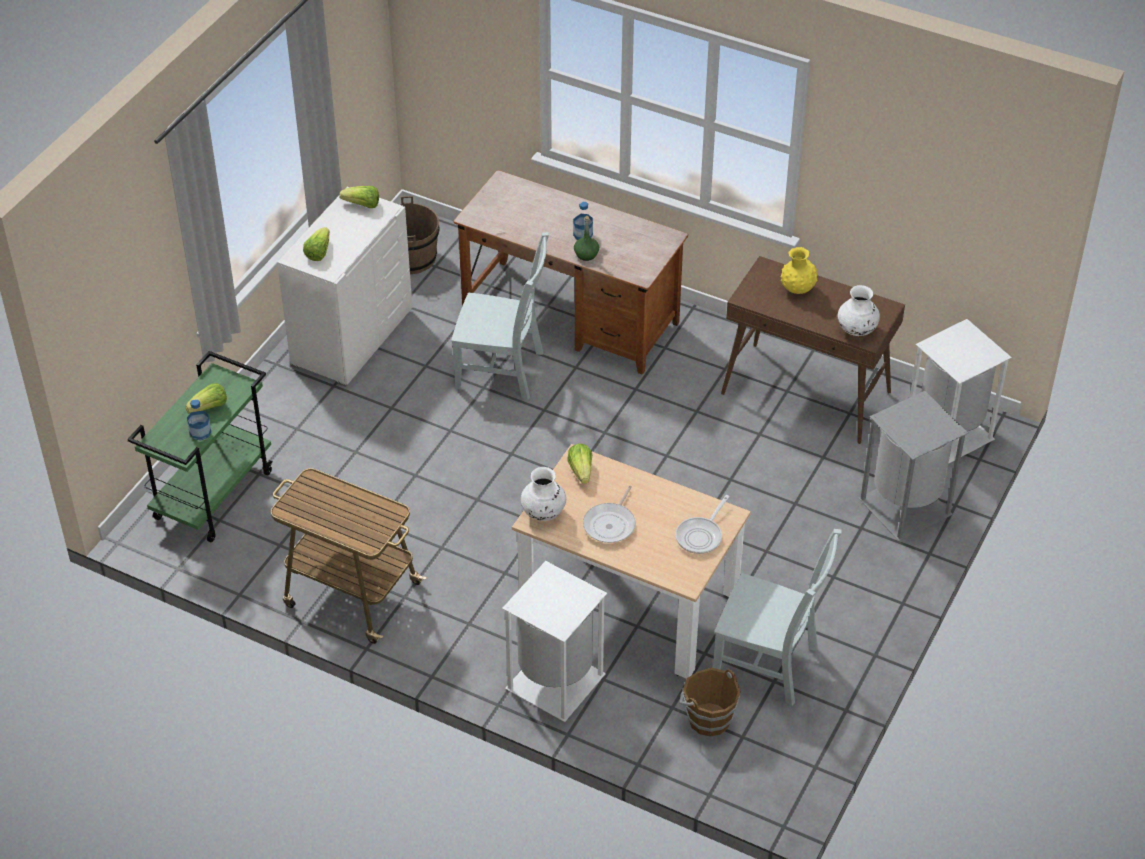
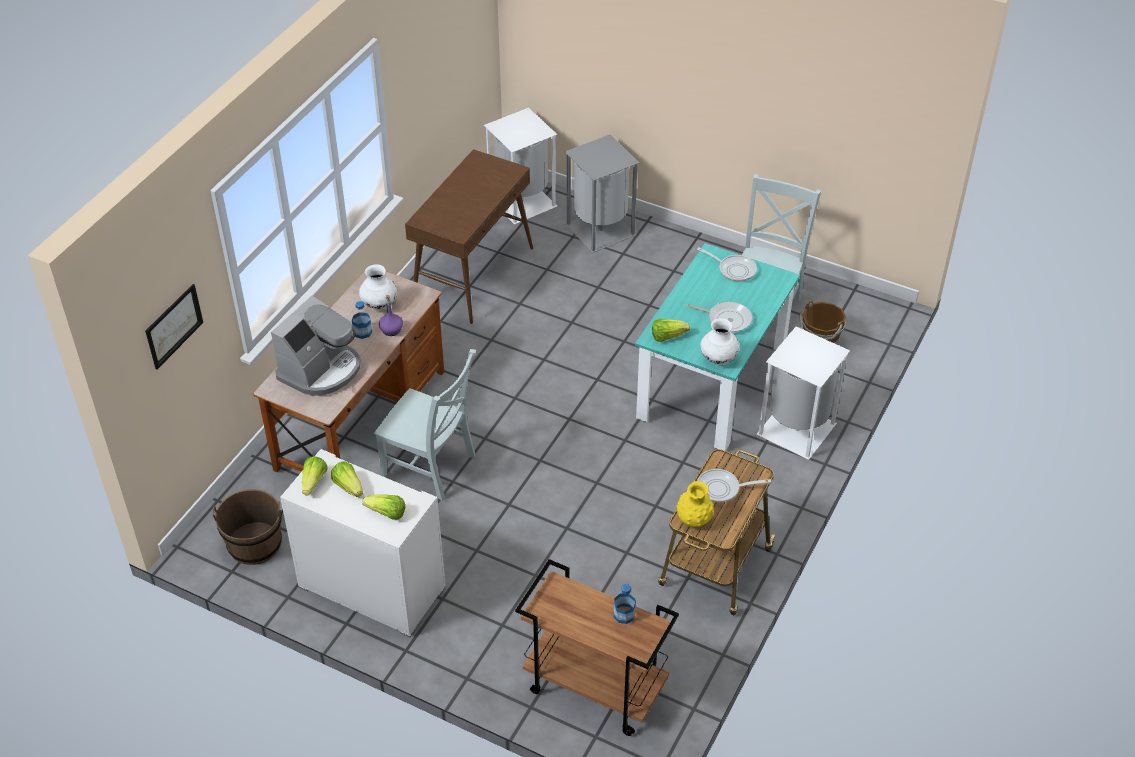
camera: 90 degrees left, 0 degrees up
green cart [127,351,273,542] -> brown cart [515,559,679,736]
lettuce [185,383,227,413] -> lettuce moved to [331,462,363,497]
grey chair [451,232,549,400] -> grey chair turned 105 degrees clockwise [374,349,476,501]
beige dining table [512,444,751,679] -> turquoise dining table [635,243,800,451]
green bottle [574,216,599,261] -> purple bottle [379,295,403,336]
yellow vase [781,247,818,294] -> yellow vase moved to [676,481,714,527]
white vase [838,285,880,336] -> white vase moved to [359,264,397,310]
none -> picture [145,284,203,369]
none -> coffee machine [271,296,361,396]
none -> frying pan [697,469,771,503]

